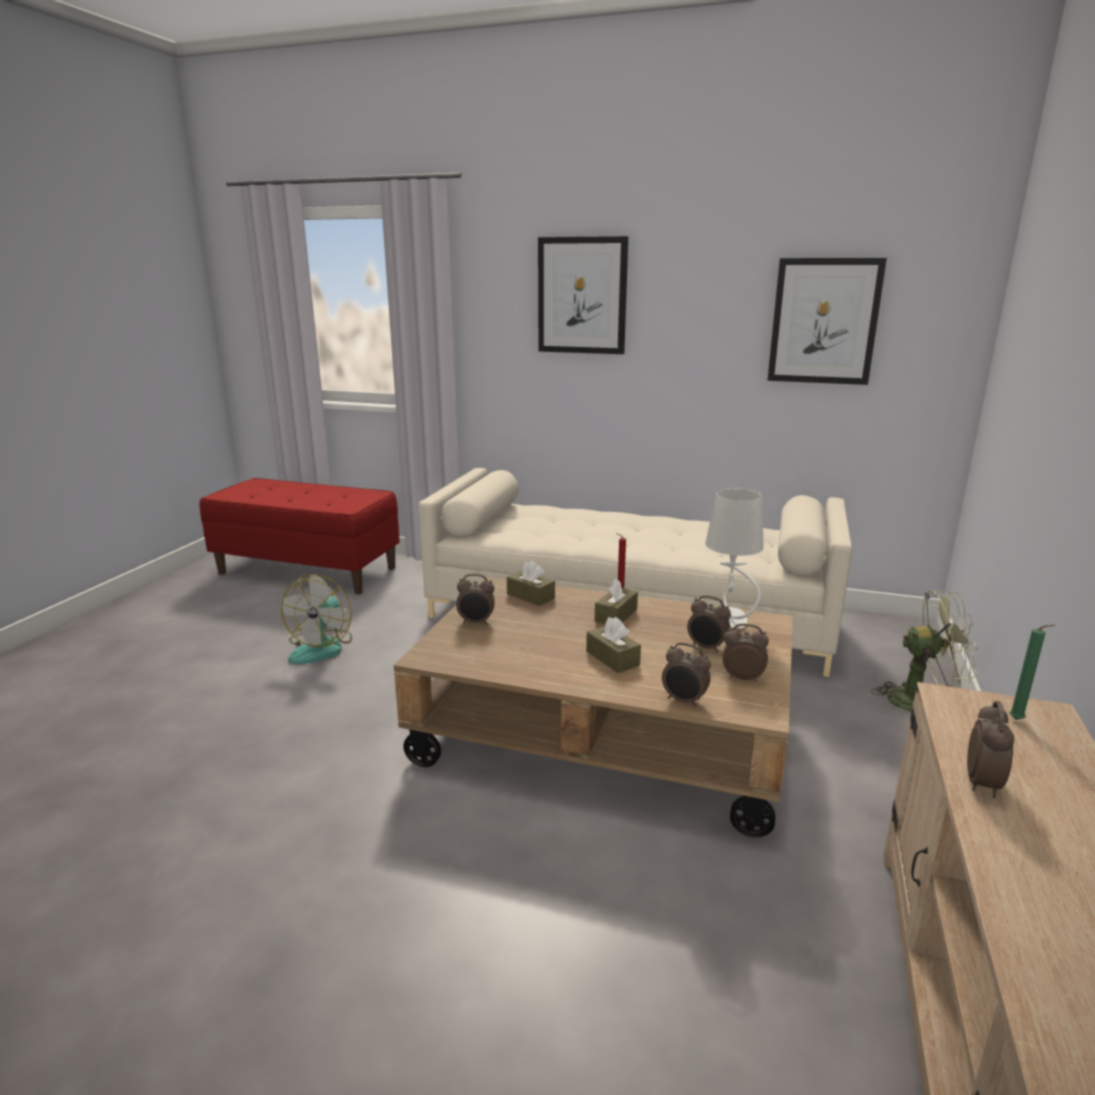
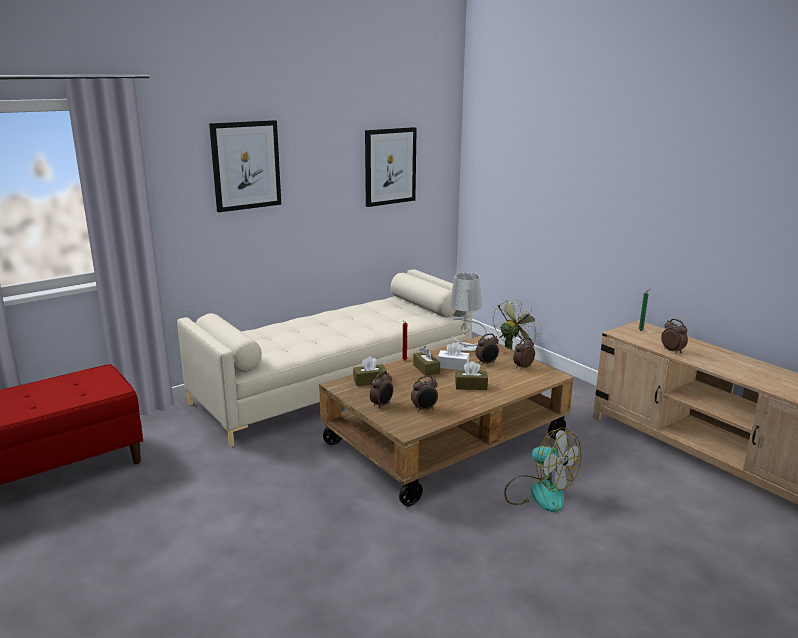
camera: 55 degrees left, 0 degrees up
fan [281,574,352,664] -> fan moved to [504,427,582,512]
alarm clock [662,642,711,707] -> alarm clock moved to [411,376,438,412]
none -> white tissue box [438,343,469,370]

